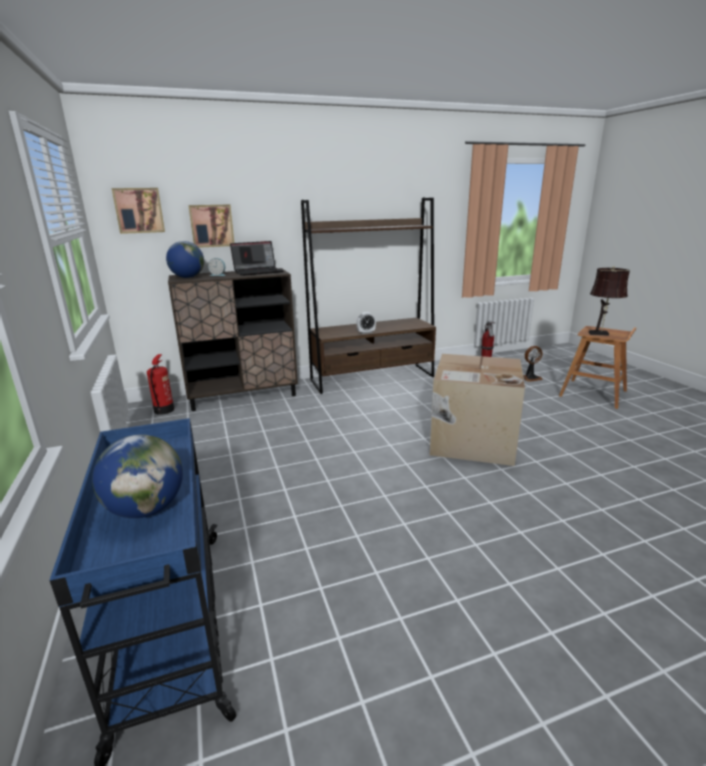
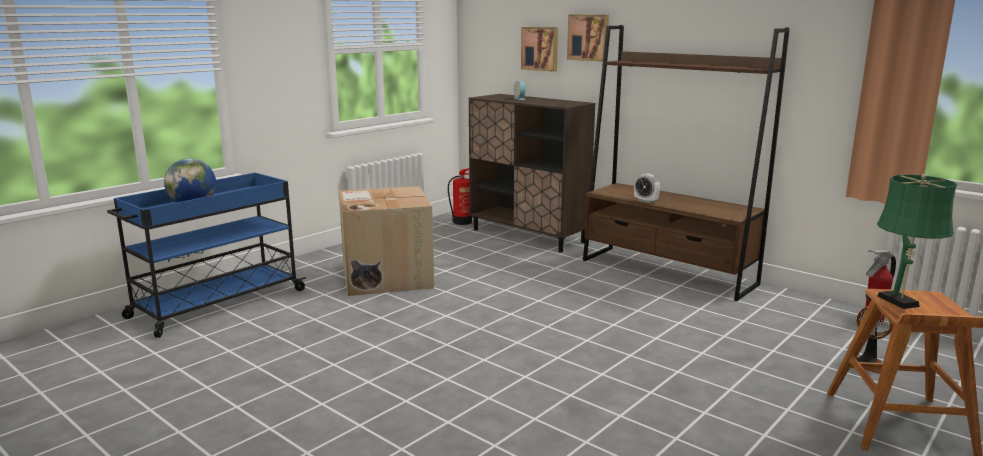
camera: 60 degrees right, 5 degrees down
picture [112,188,165,234] -> picture moved to [567,15,609,62]
globe [166,241,204,278] -> none
laptop [230,241,284,276] -> none
cardboard box [430,354,525,466] -> cardboard box moved to [339,186,434,296]
brown table lamp [589,266,630,336] -> green table lamp [877,174,957,309]

